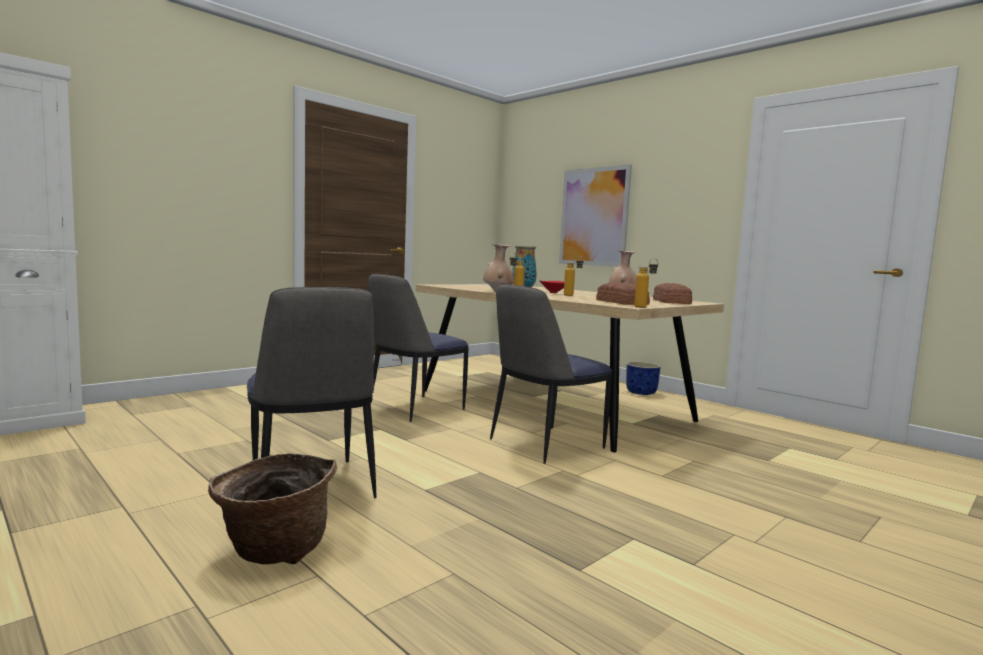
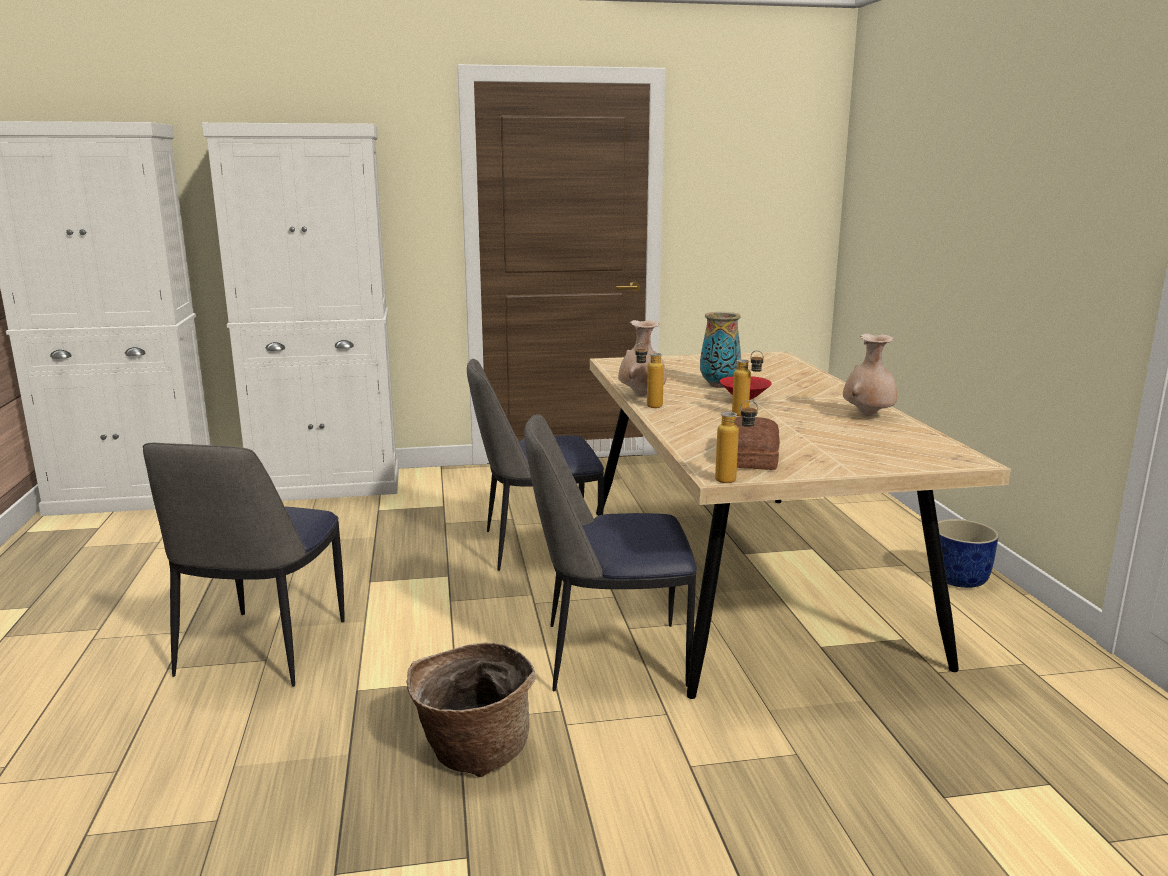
camera: 35 degrees right, 10 degrees up
basket [208,453,337,564] -> basket moved to [406,643,536,777]
picture [559,165,632,267] -> none
bread [653,283,692,304] -> none
none -> white cabinet [202,123,399,501]

